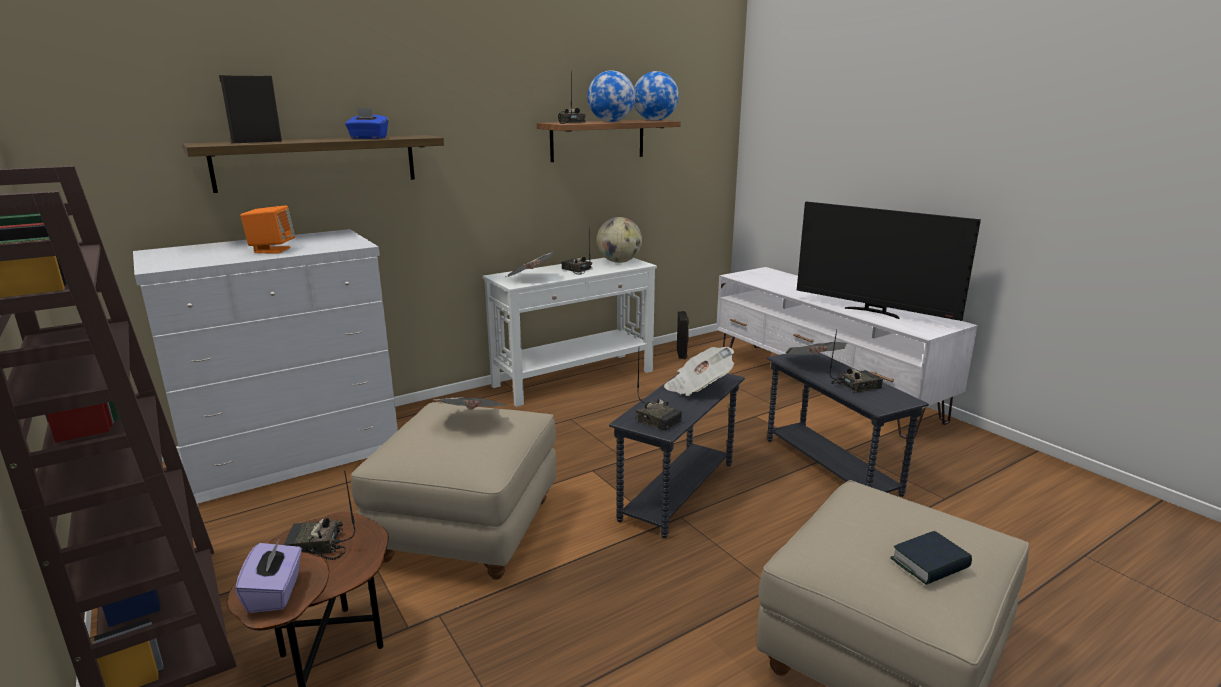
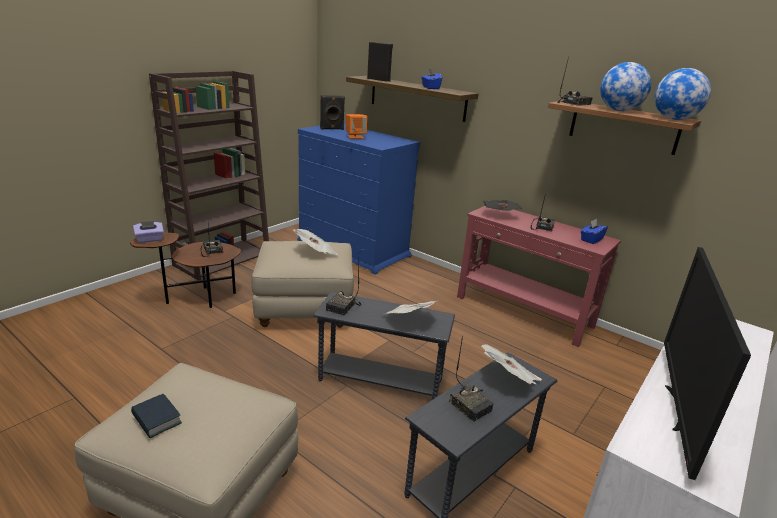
camera: 70 degrees right, 5 degrees up
white dresser [133,229,398,508] -> blue dresser [297,124,420,275]
white console table [483,258,657,407] -> red console table [457,206,621,347]
globe [597,217,642,263] -> blue tissue box [581,219,608,244]
black speaker [677,311,689,359] -> black speaker moved to [320,95,345,130]

